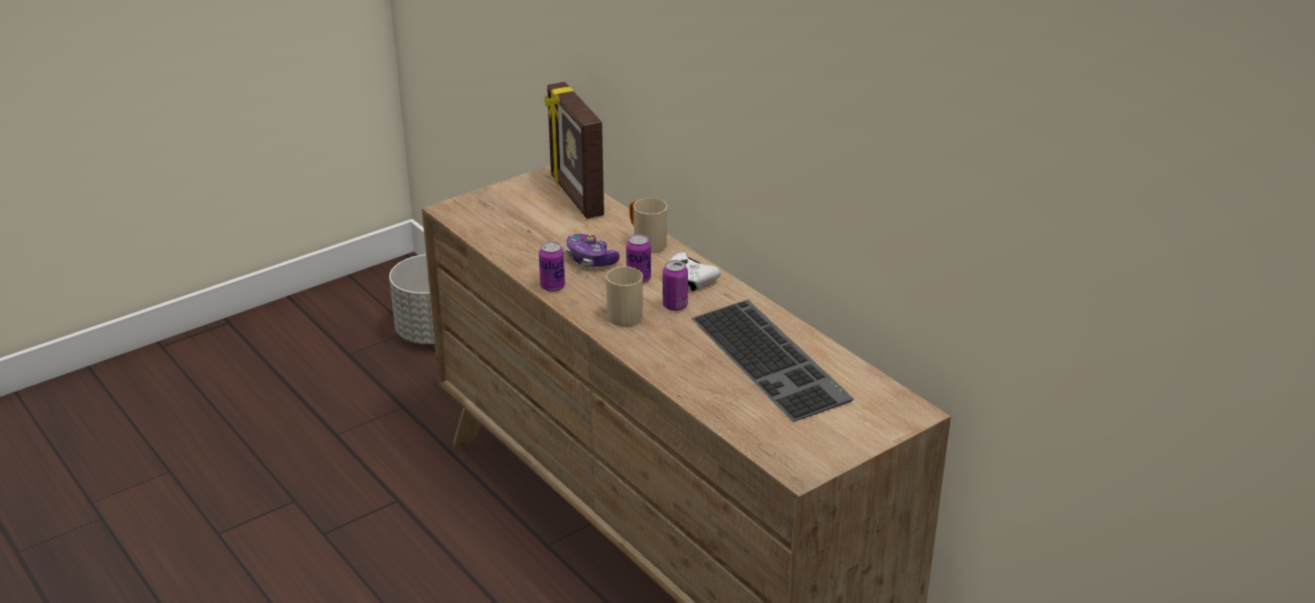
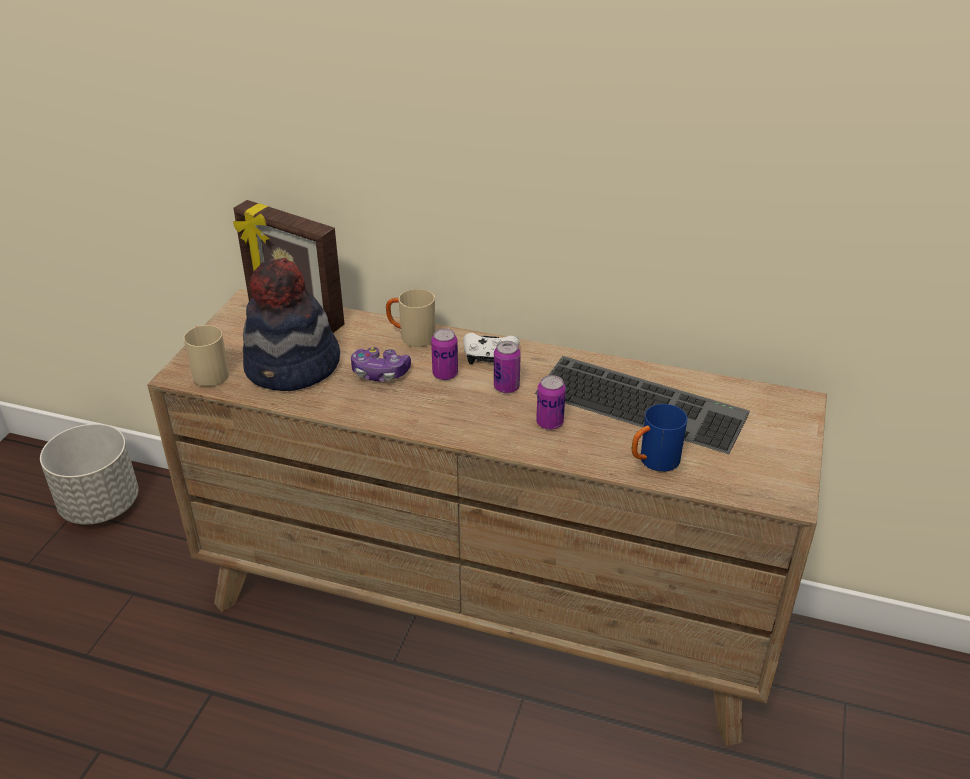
camera: 35 degrees left, 5 degrees up
can [539,242,565,292] -> can moved to [536,375,566,430]
beige mug [606,266,643,326] -> beige mug moved to [184,325,229,386]
none -> hat [243,258,340,391]
none -> blue mug [632,404,687,472]

